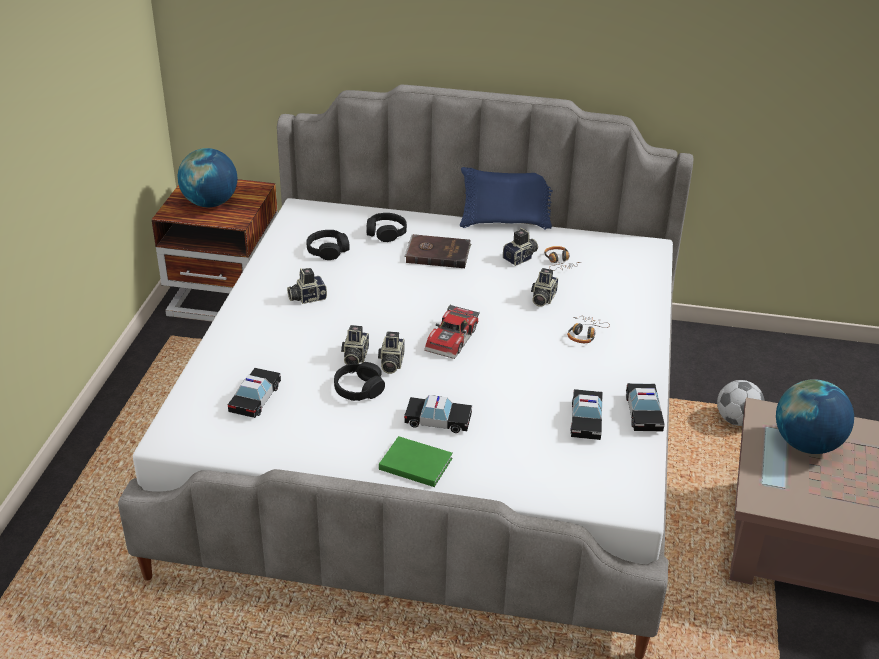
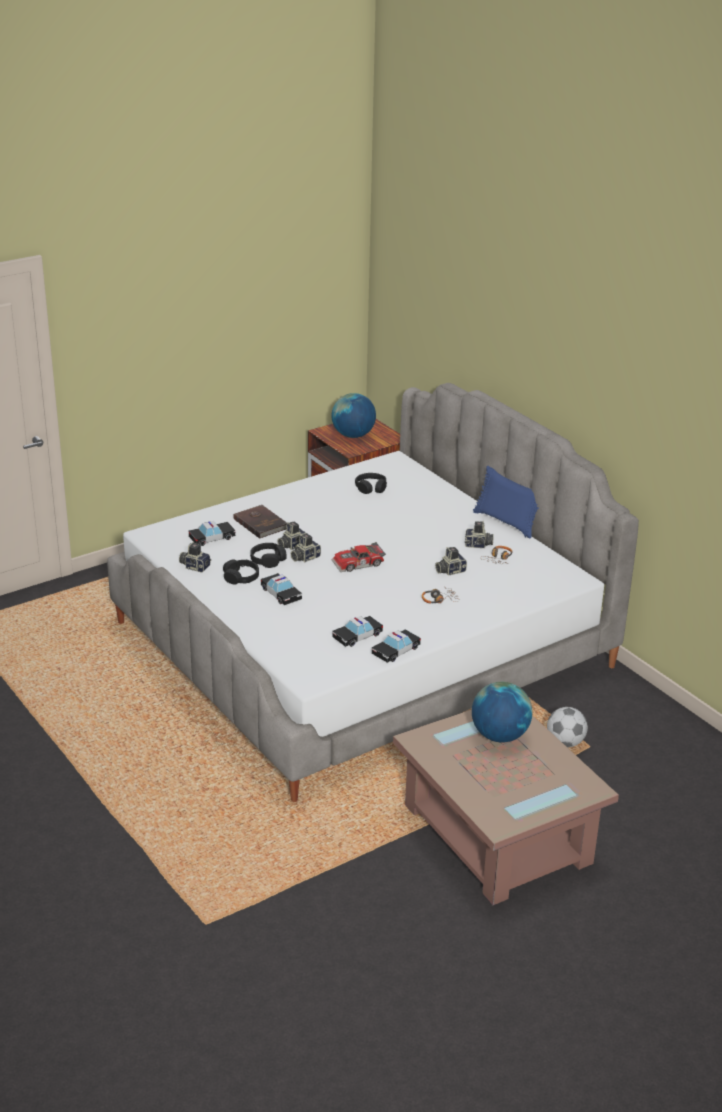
camera: 45 degrees right, 5 degrees down
camera [287,268,327,304] -> camera moved to [179,541,211,573]
black headphones [367,213,407,242] -> black headphones moved to [223,559,259,585]
green book [379,436,453,487] -> none
brown book [404,234,471,268] -> brown book moved to [233,505,287,539]

